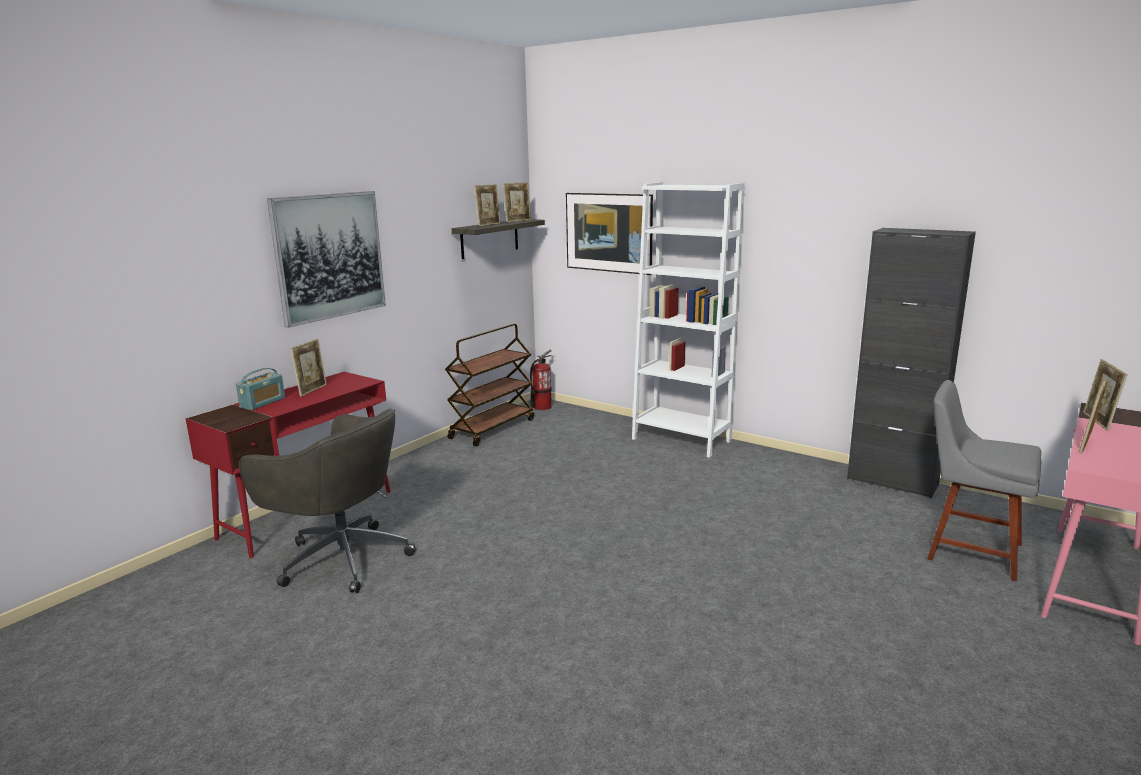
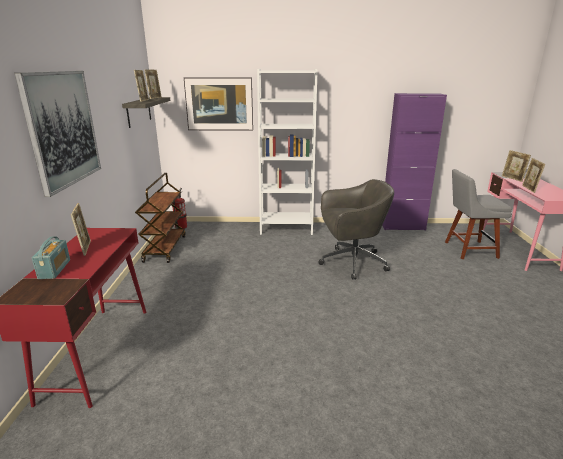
camera: 35 degrees left, 5 degrees up
grey office chair [239,409,416,593] -> grey office chair moved to [318,179,394,280]
black cabinet [847,228,976,498] -> purple cabinet [382,93,447,231]

